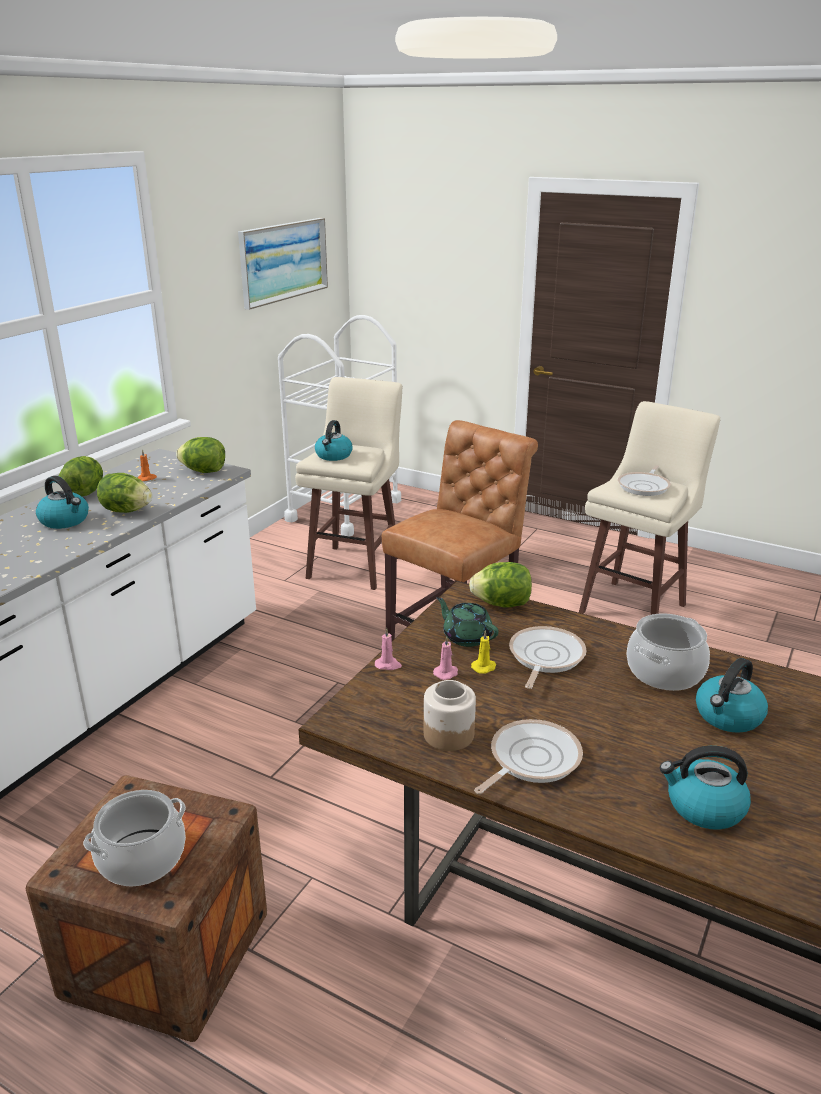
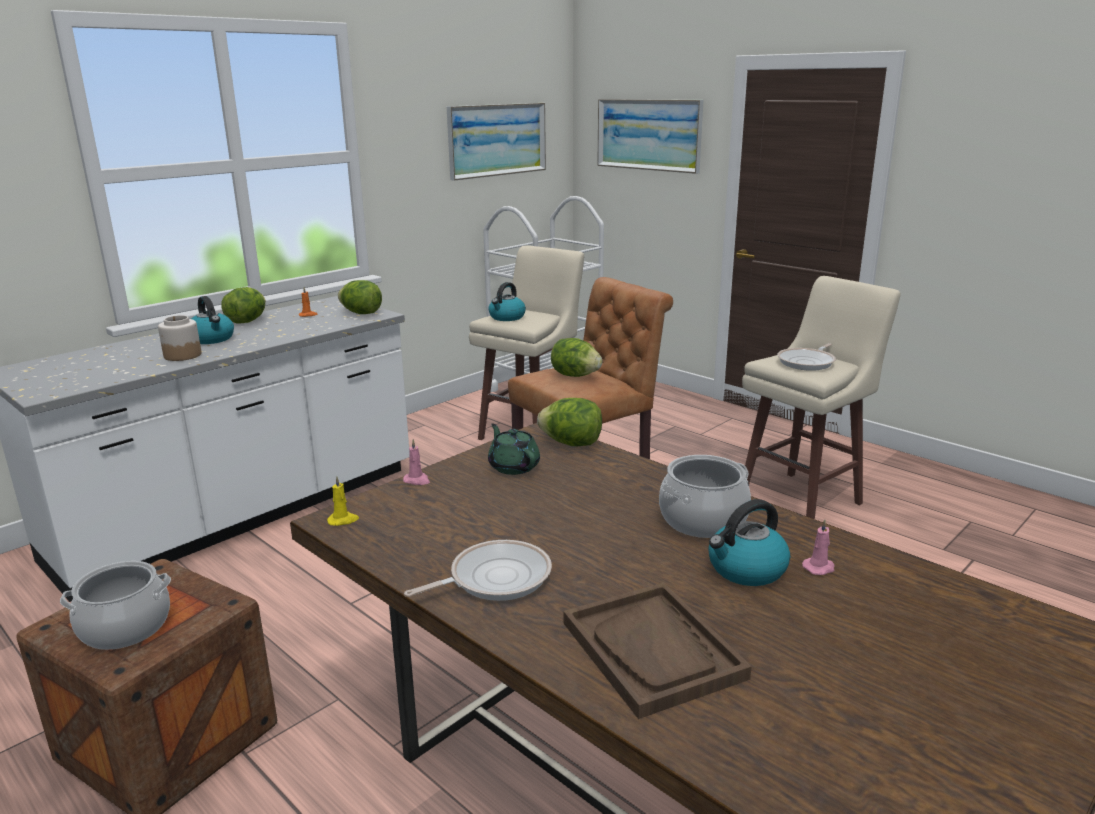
camera: 15 degrees right, 5 degrees down
lettuce [97,473,152,513] -> lettuce moved to [551,338,602,377]
jar [424,680,476,751] -> jar moved to [158,315,202,361]
pink candle [433,636,458,680] -> pink candle moved to [802,519,835,575]
yellow candle [471,630,496,674] -> yellow candle moved to [327,476,359,526]
frying pan [509,626,587,689] -> none
kettle [660,746,751,830] -> brown tray [563,582,751,719]
none -> picture [597,99,704,174]

